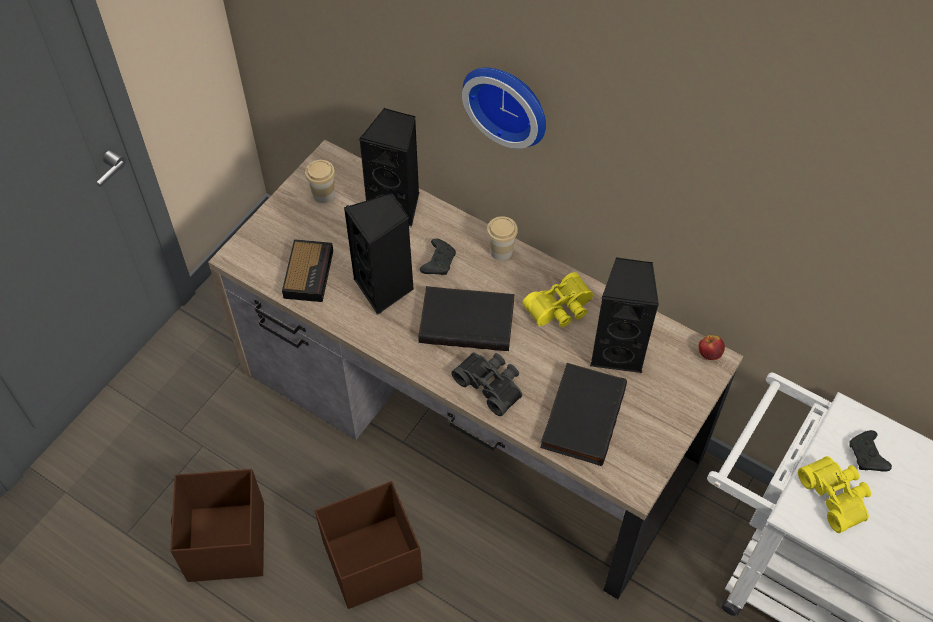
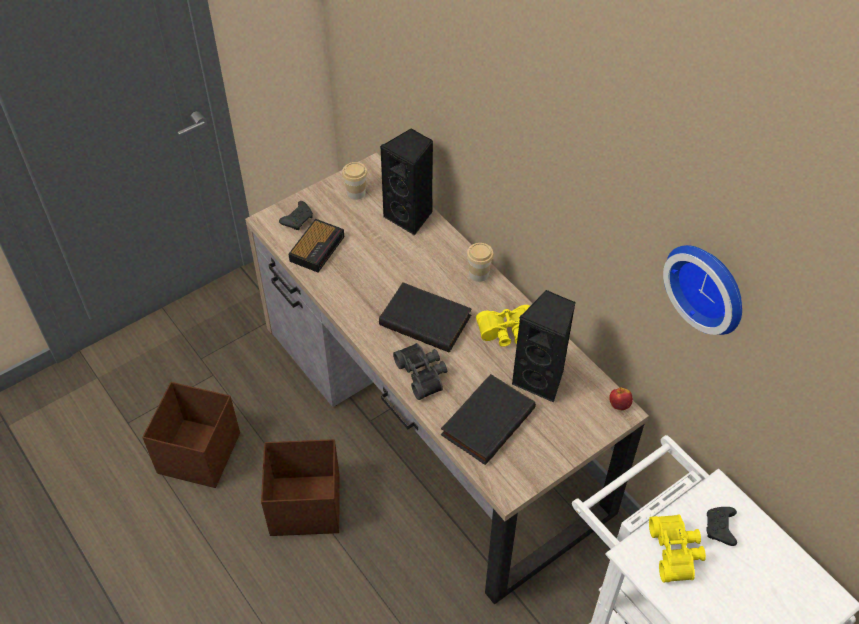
camera: 20 degrees right, 5 degrees down
black speaker [344,193,414,315] -> none
black game controller [420,238,456,275] -> black game controller moved to [279,201,313,230]
wall clock [462,67,546,149] -> wall clock moved to [663,245,742,335]

